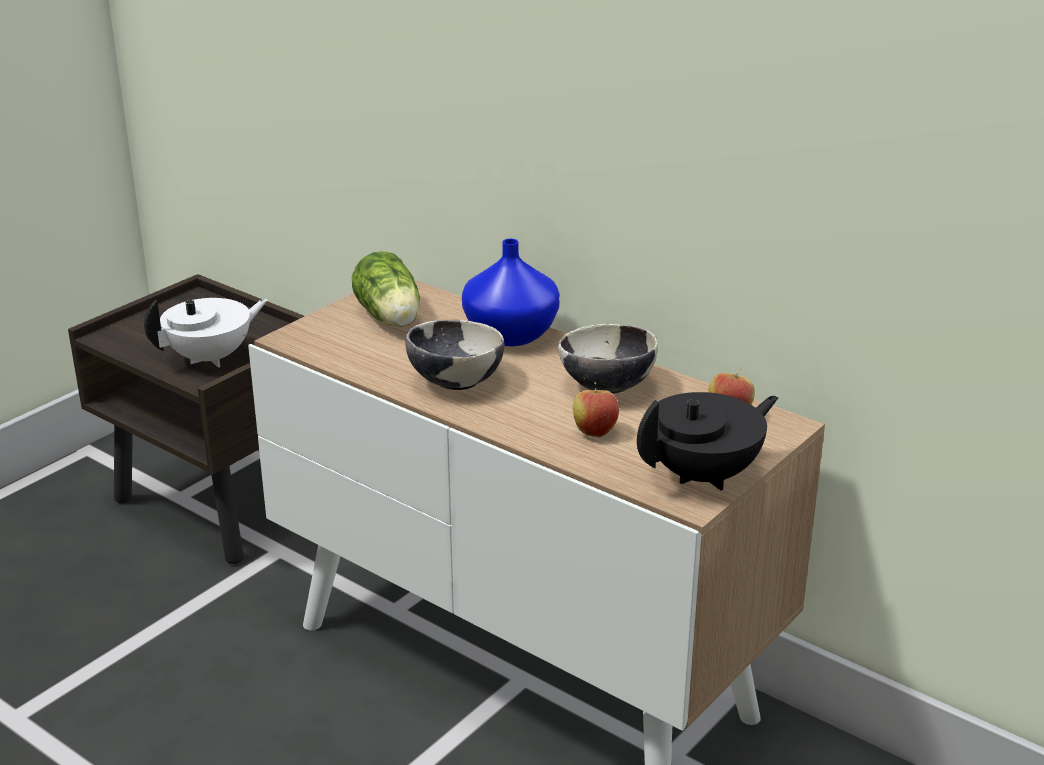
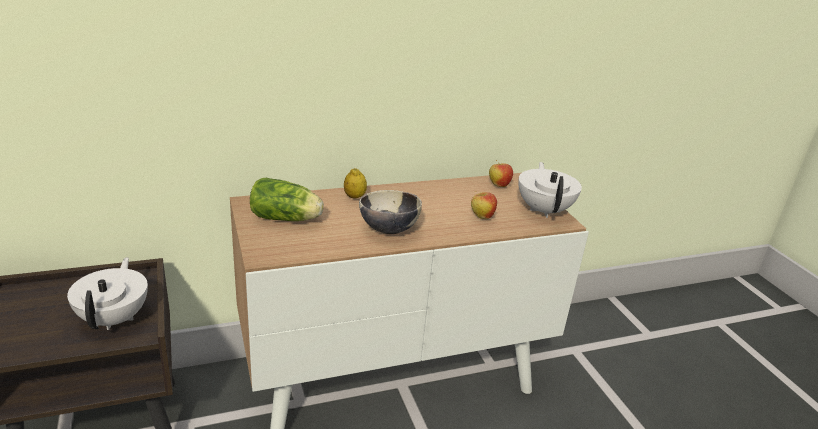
camera: 60 degrees left, 0 degrees up
blue vase [462,239,559,346] -> lemon [344,168,367,199]
bowl [558,324,658,394] -> none
black teapot [637,392,779,490] -> white teapot [518,162,582,218]

